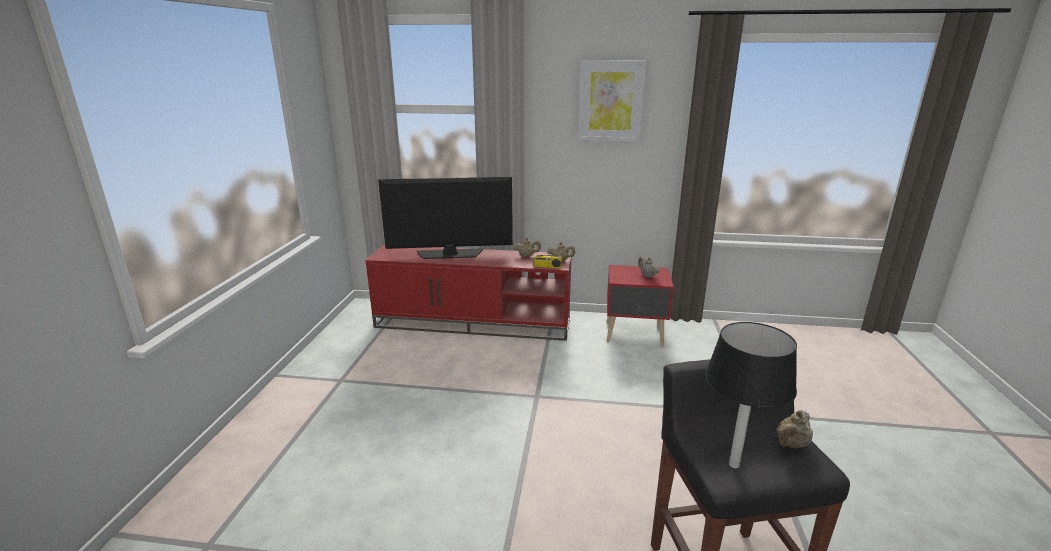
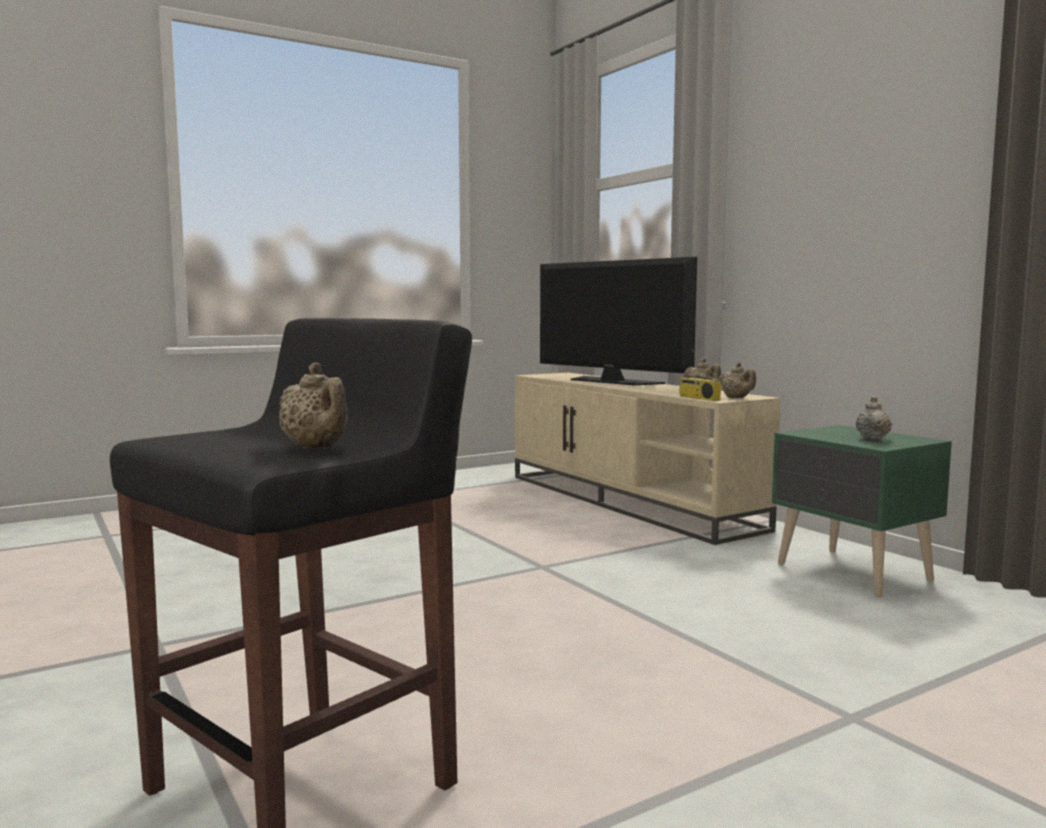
camera: 50 degrees right, 15 degrees down
red tv stand [366,245,571,341] -> beige tv stand [515,373,781,545]
picture [578,60,646,142] -> none
red nightstand [606,265,674,346] -> green nightstand [772,425,952,597]
black table lamp [705,322,797,469] -> none
beige teapot [776,410,813,449] -> beige teapot turned 135 degrees counterclockwise [279,362,347,449]

